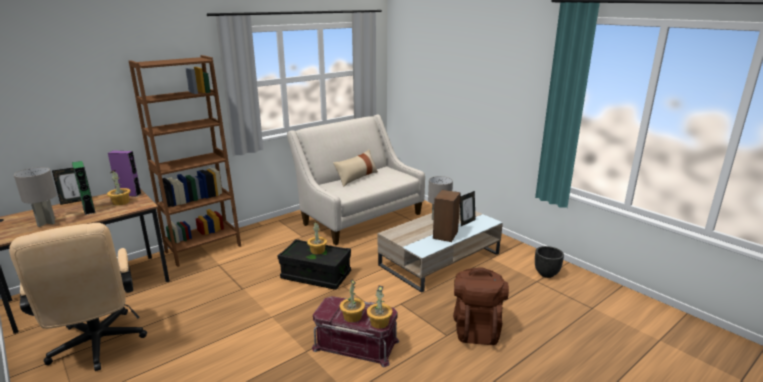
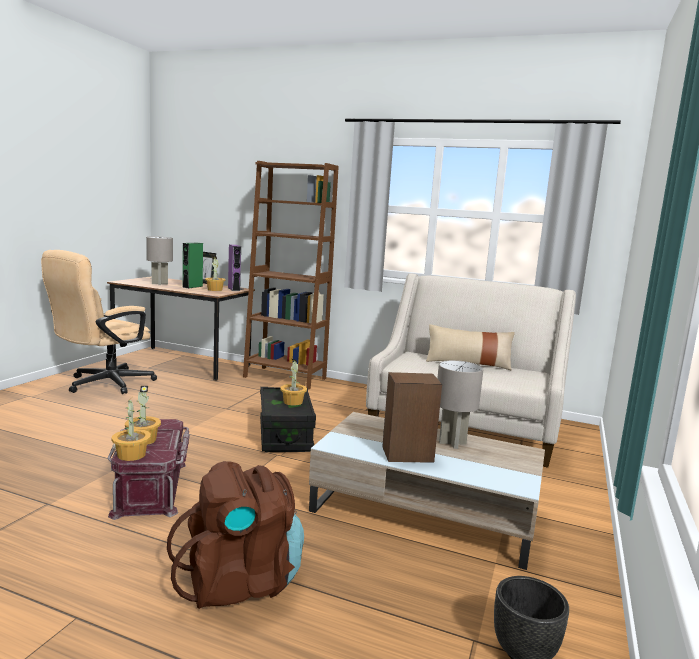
camera: 60 degrees right, 10 degrees down
picture frame [460,191,475,226] -> none

